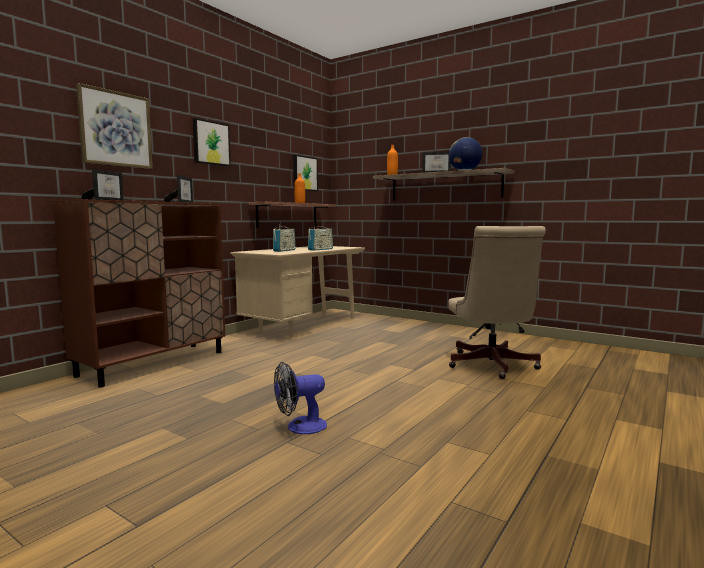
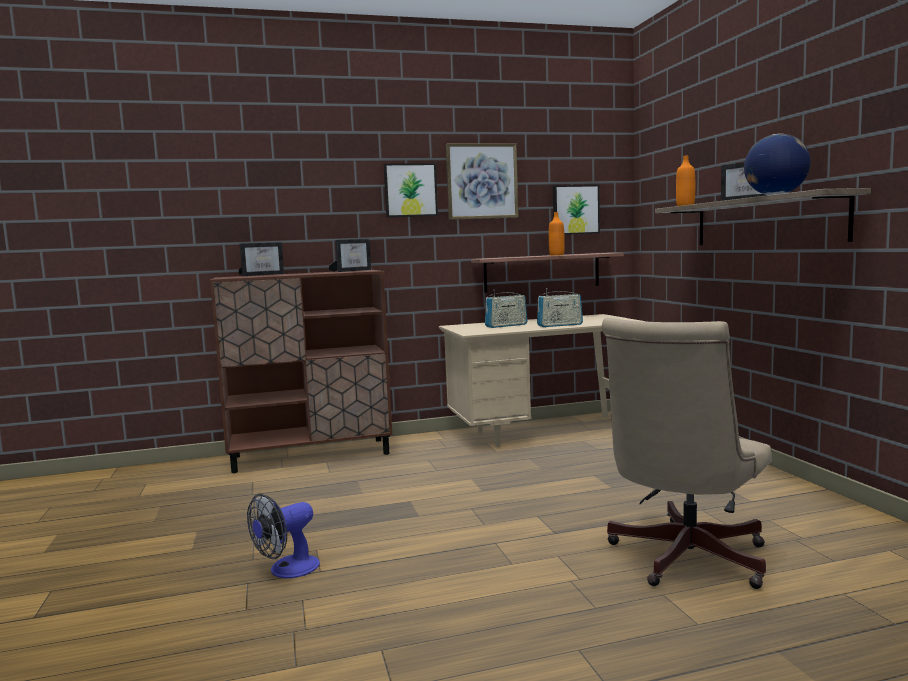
camera: 40 degrees right, 0 degrees up
picture [76,83,153,169] -> picture moved to [446,144,518,220]
fan [274,362,327,434] -> fan turned 60 degrees counterclockwise [247,494,320,578]

